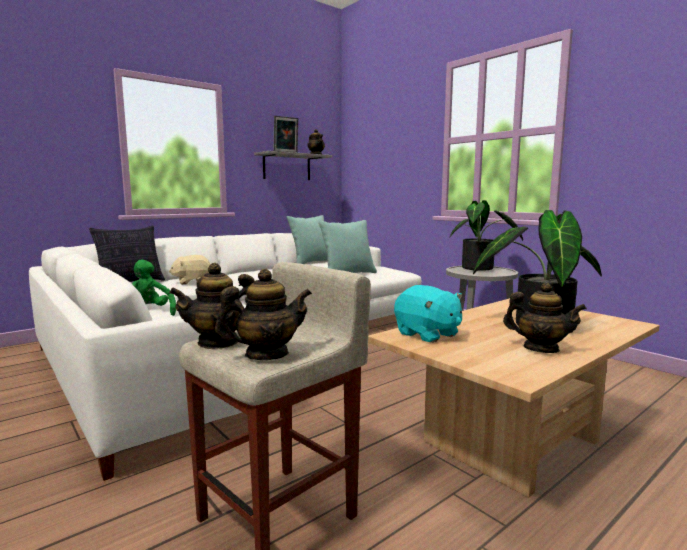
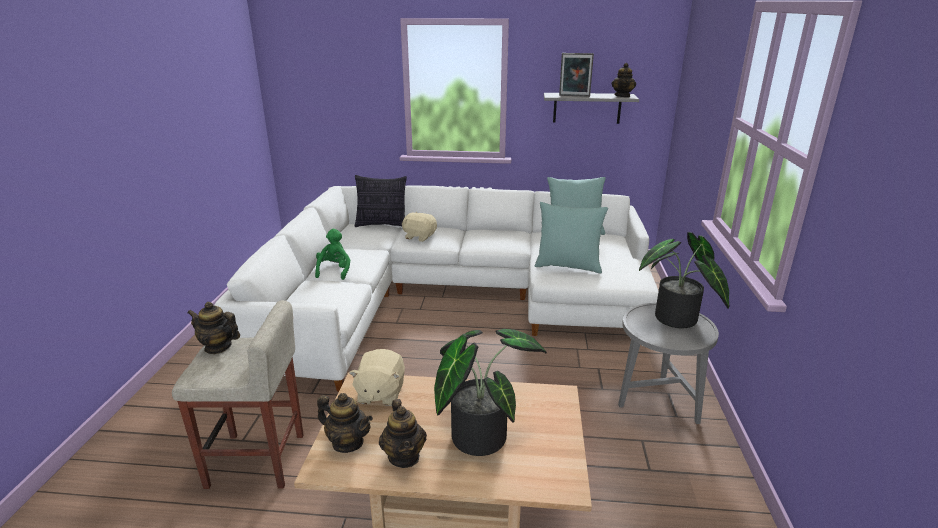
camera: 45 degrees right, 15 degrees up
teapot [215,269,312,360] -> teapot moved to [317,393,373,453]
turquoise plush toy [394,285,462,343] -> beige plush toy [349,349,405,406]

